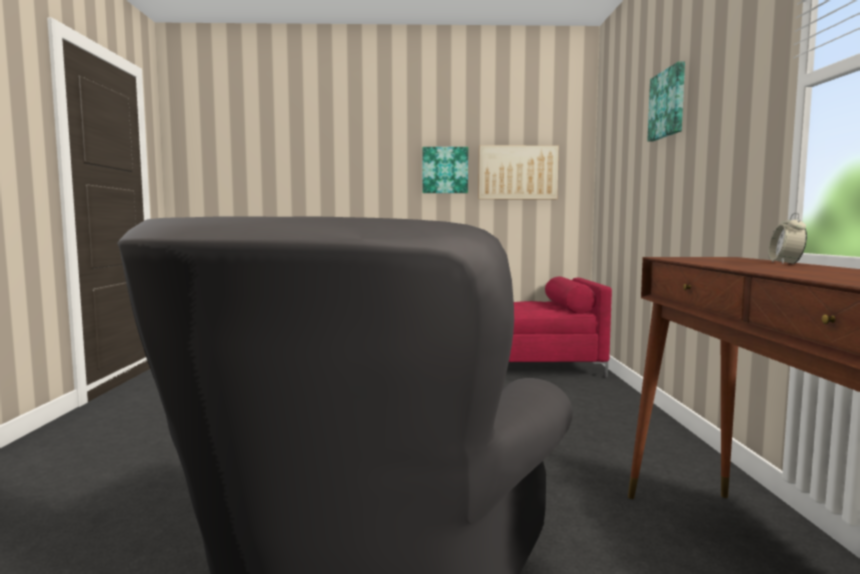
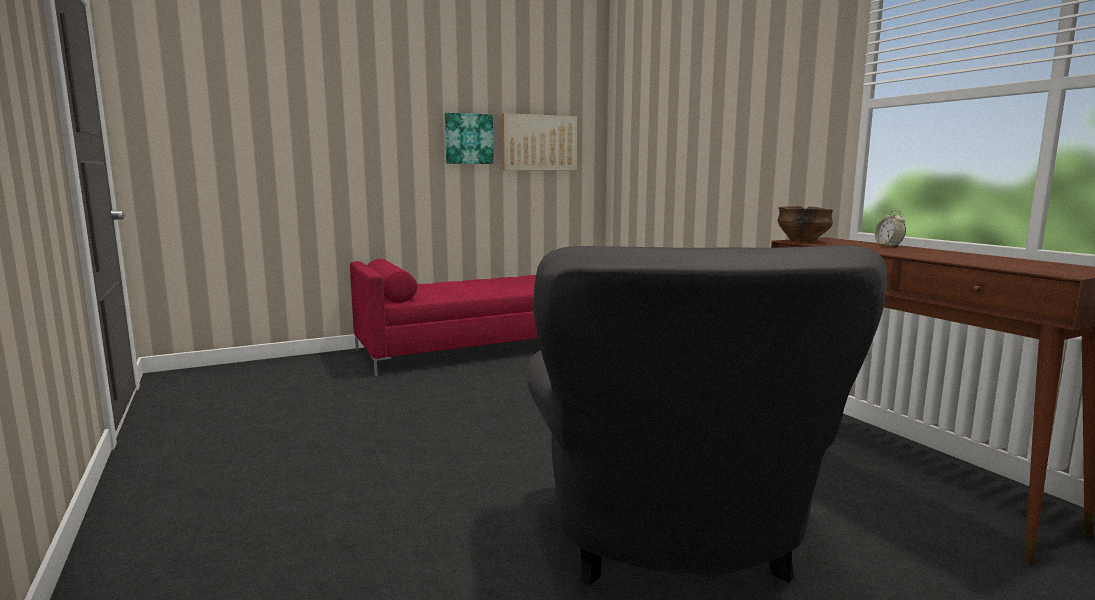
camera: 25 degrees left, 5 degrees up
picture [647,61,685,141] -> none
none -> bowl [777,206,833,242]

